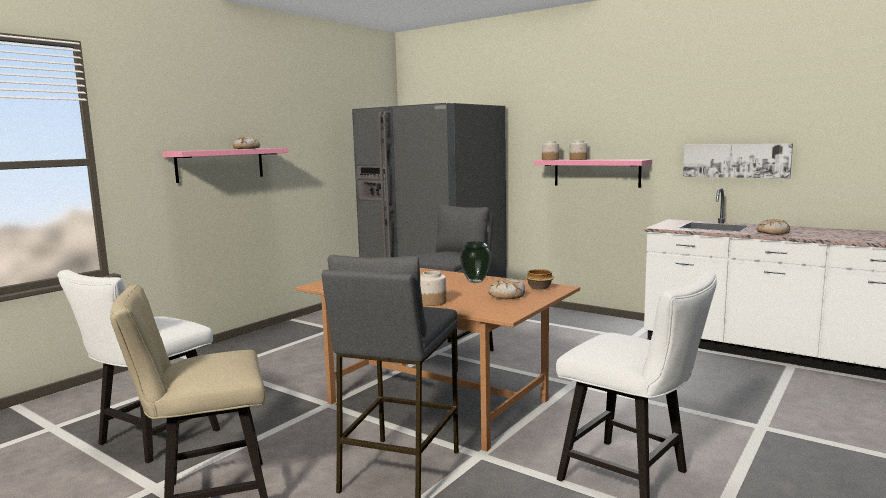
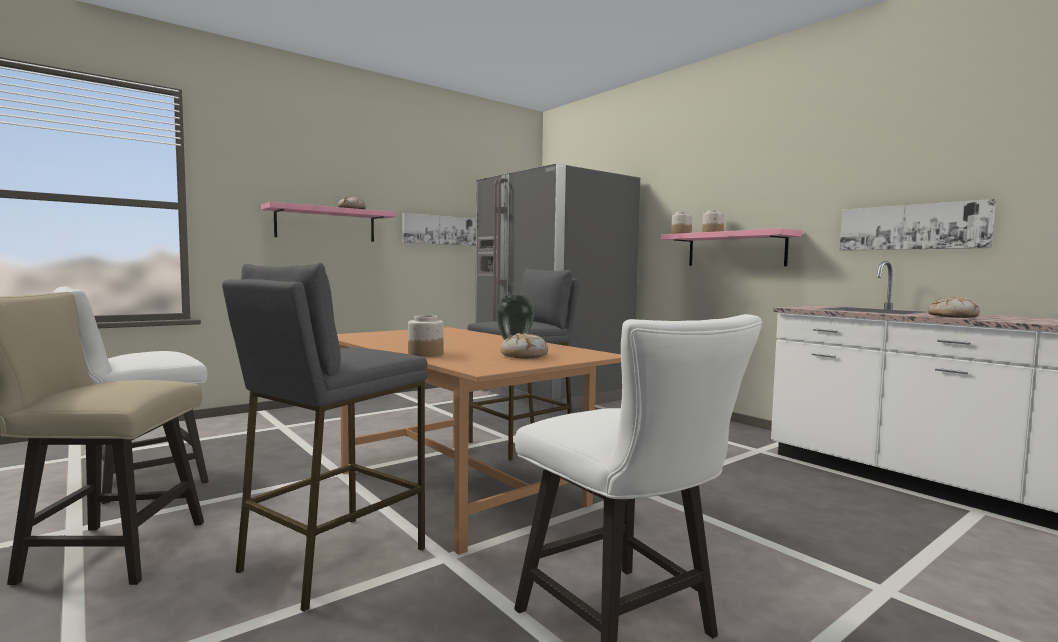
camera: 15 degrees right, 5 degrees down
bowl [525,269,554,290] -> none
none -> picture [402,213,476,246]

